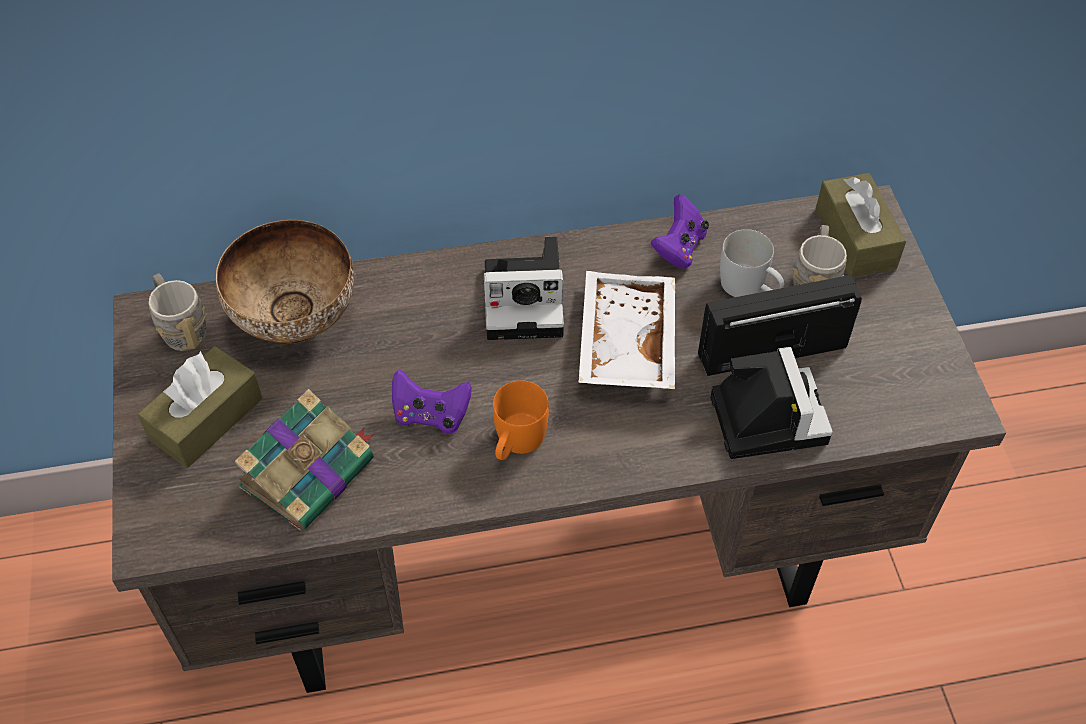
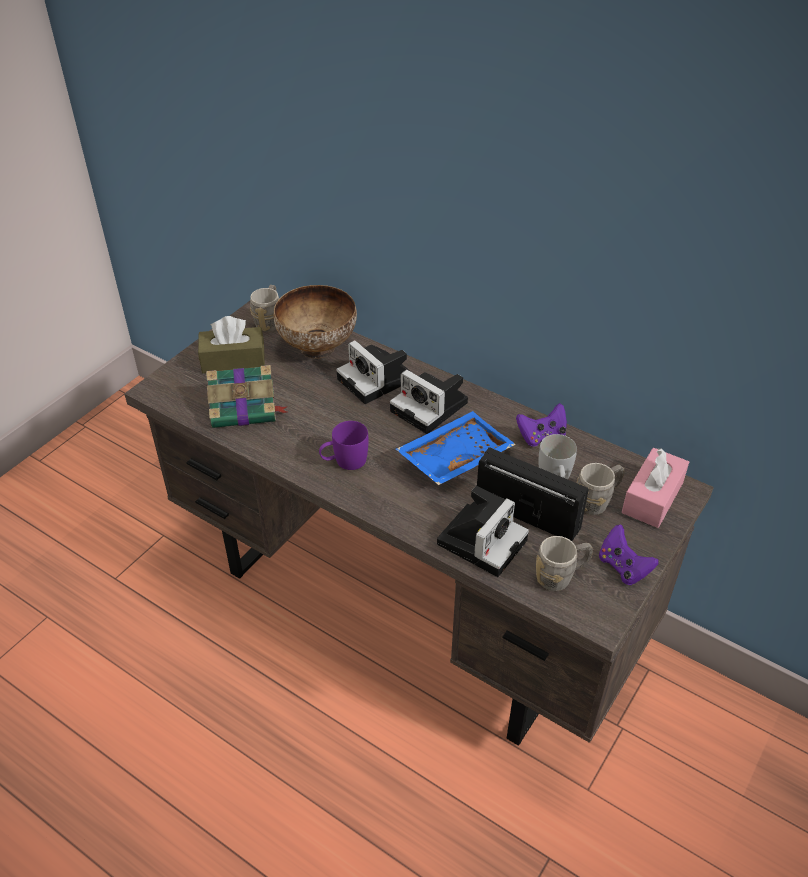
camera: 45 degrees right, 10 degrees down
purple game controller [392,370,471,434] -> purple game controller moved to [599,525,659,585]
orange mug [493,380,549,460] -> purple mug [319,421,368,470]
white tray [578,271,675,389] -> blue tray [396,411,516,485]
brown tissue box [816,173,906,277] -> pink tissue box [622,448,689,528]
none -> camera [336,340,410,404]
none -> grey mug [536,536,593,591]

